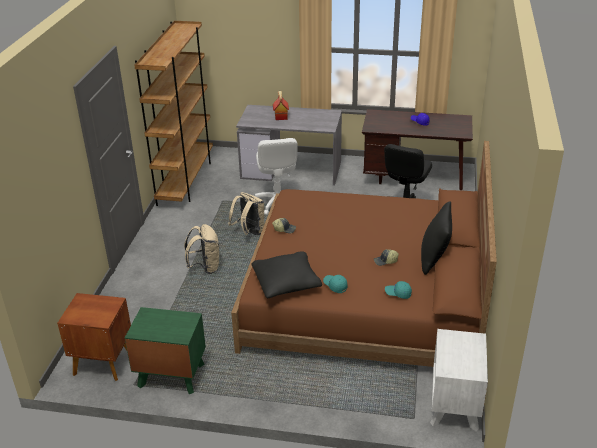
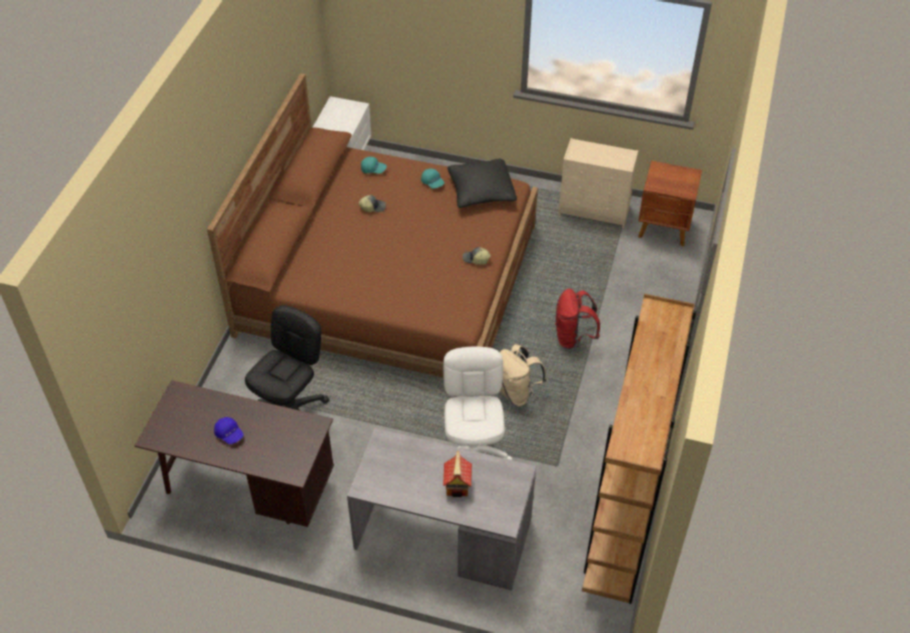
camera: 175 degrees left, 15 degrees up
green nightstand [125,307,206,394] -> beige dresser [558,138,638,228]
beige backpack [184,224,220,274] -> red backpack [555,289,600,349]
black pillow [421,202,452,275] -> none

